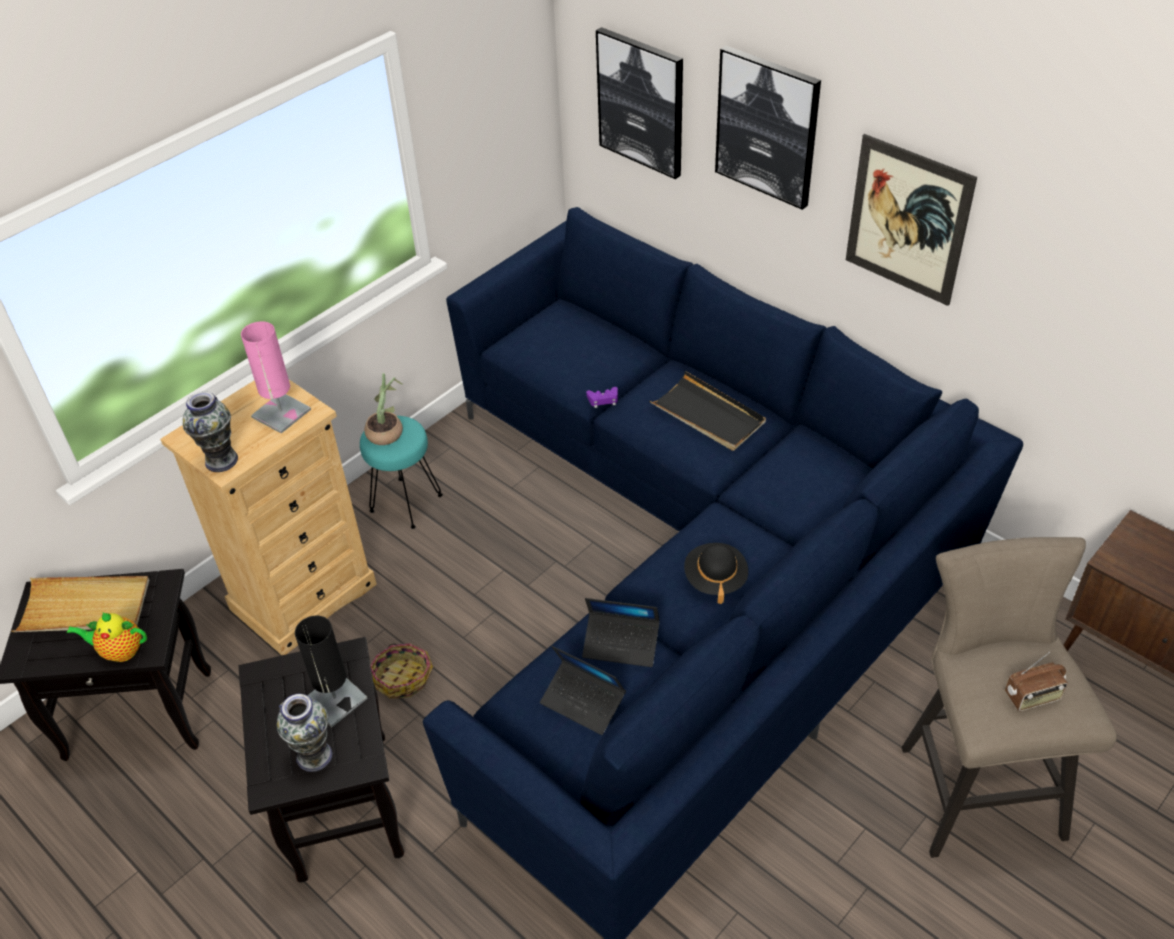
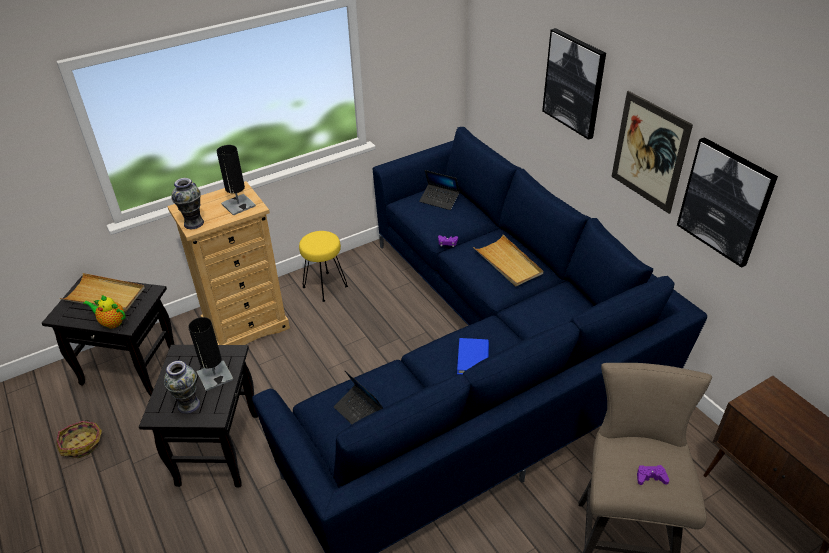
camera: 15 degrees right, 5 degrees down
pink table lamp [241,321,311,433] -> black table lamp [217,145,256,216]
turquoise stool [360,416,443,529] -> yellow stool [299,231,348,302]
potted plant [364,373,403,445] -> none
basket [370,643,433,699] -> basket moved to [57,420,102,458]
laptop [582,598,660,667] -> laptop moved to [419,170,460,210]
picture [596,27,683,179] -> picture moved to [677,137,778,268]
black tray [649,371,766,451] -> beige tray [473,235,543,286]
black hat [684,543,748,604] -> blue book [457,338,489,375]
radio [1005,652,1068,711] -> purple game controller [637,465,669,485]

